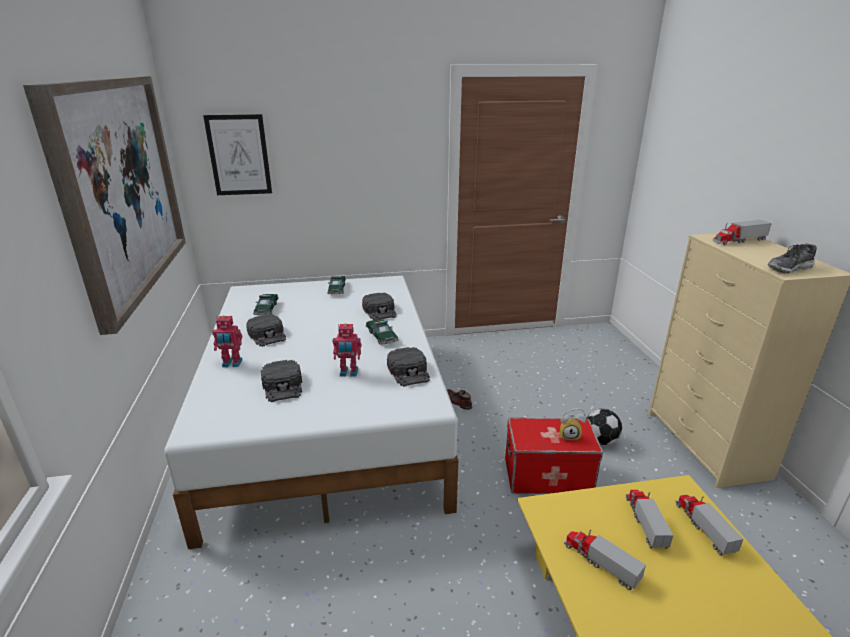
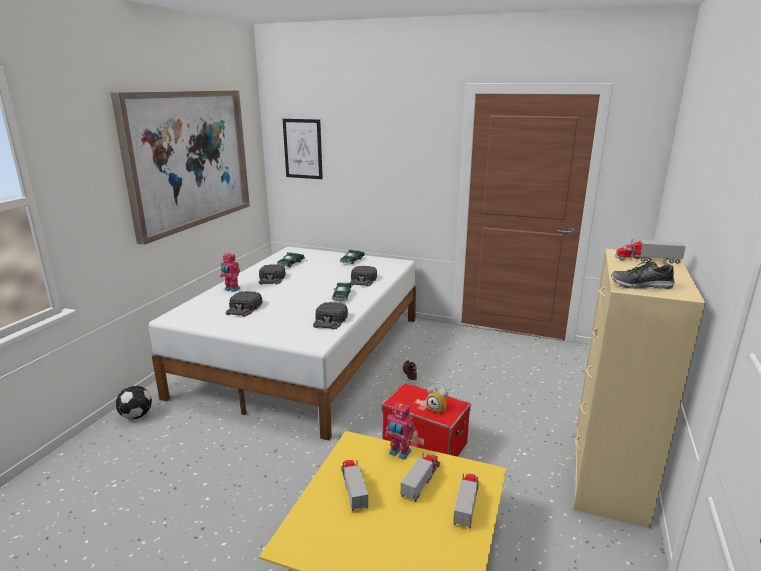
camera: 30 degrees right, 5 degrees down
toy robot [333,323,361,376] -> toy robot moved to [385,403,416,460]
football [586,409,622,445] -> football moved to [116,386,152,419]

